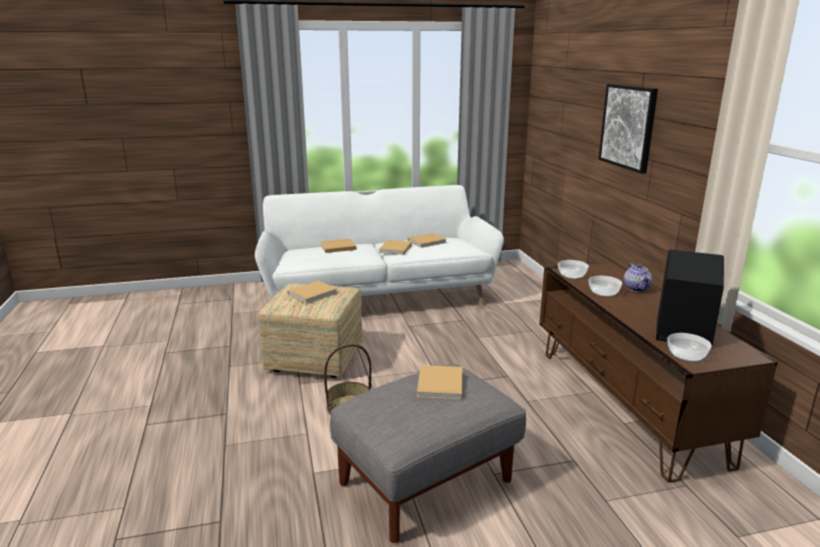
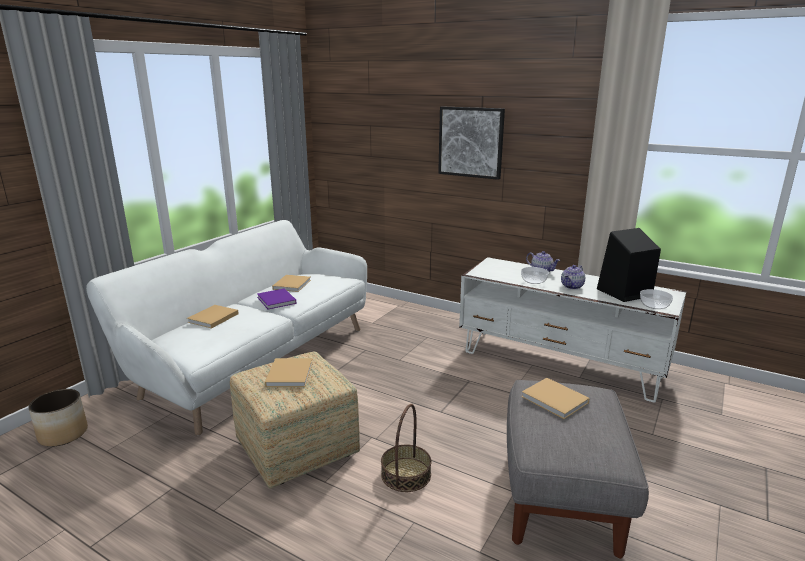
camera: 45 degrees left, 0 degrees up
beige book [379,240,412,255] -> purple book [257,288,297,309]
brown tv stand [539,262,778,483] -> white tv stand [459,257,686,403]
bowl [558,260,589,279] -> none
none -> planter [29,389,88,447]
none -> teapot [561,265,585,289]

